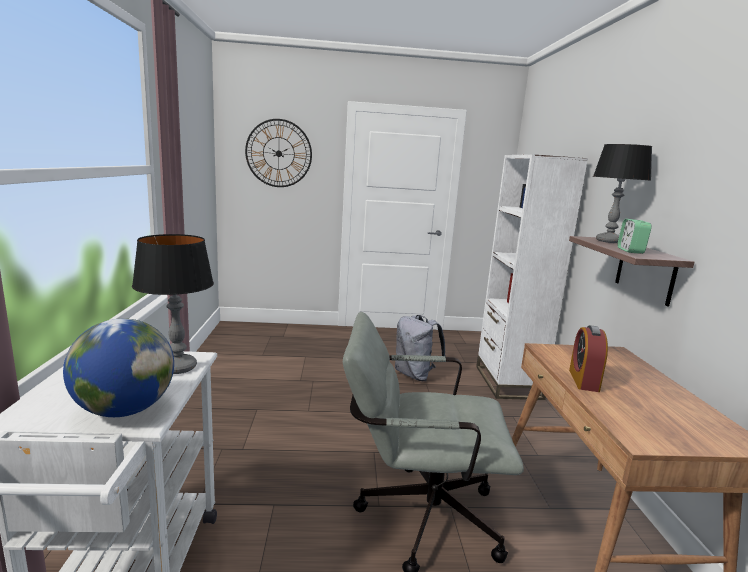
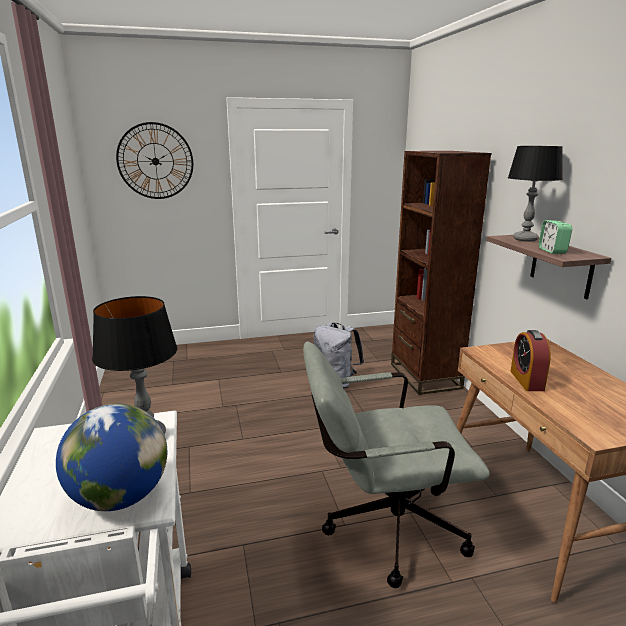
camera: 10 degrees left, 5 degrees up
white bookcase [476,154,588,400] -> brown bookcase [391,151,492,395]

